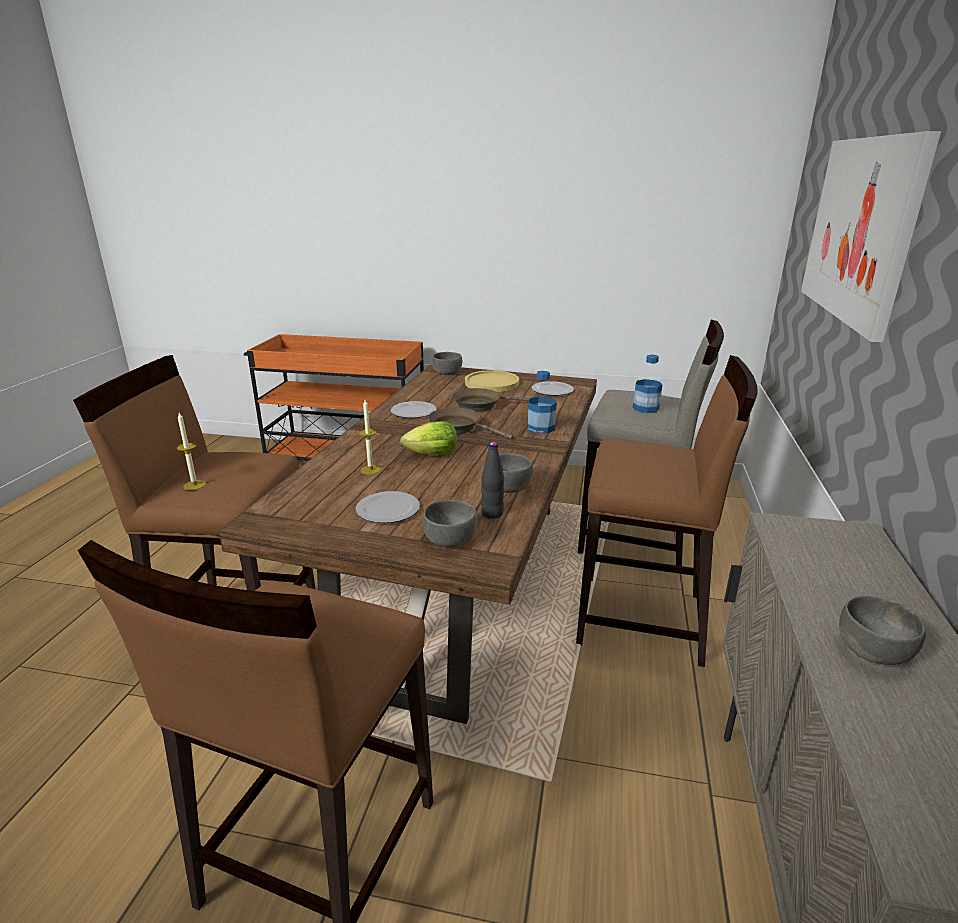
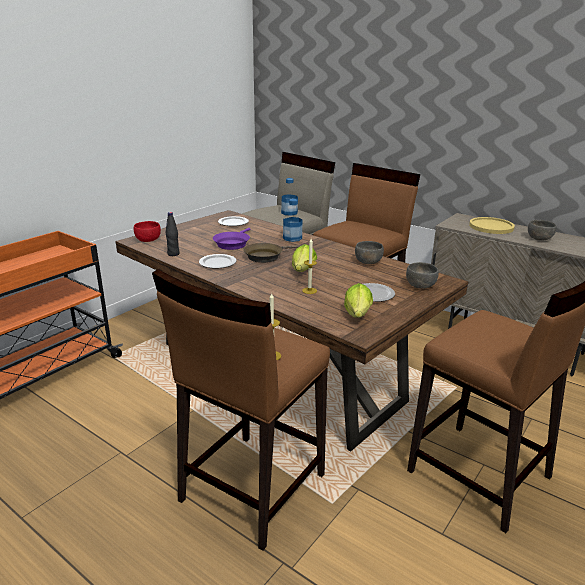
camera: 65 degrees left, 0 degrees up
grey bowl [432,352,462,375] -> red bowl [134,221,161,242]
brown frying pan [452,388,530,412] -> purple frying pan [213,228,250,250]
yellow plate [465,370,519,392] -> yellow plate moved to [469,217,515,234]
black bottle [481,442,504,519] -> black bottle moved to [166,212,180,256]
picture [801,131,941,342] -> none
none -> lettuce [344,283,373,318]

